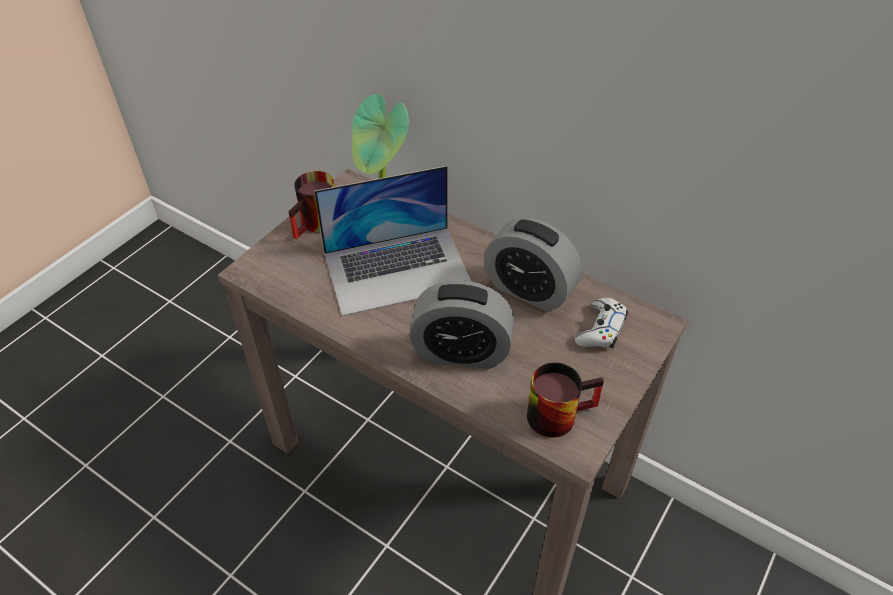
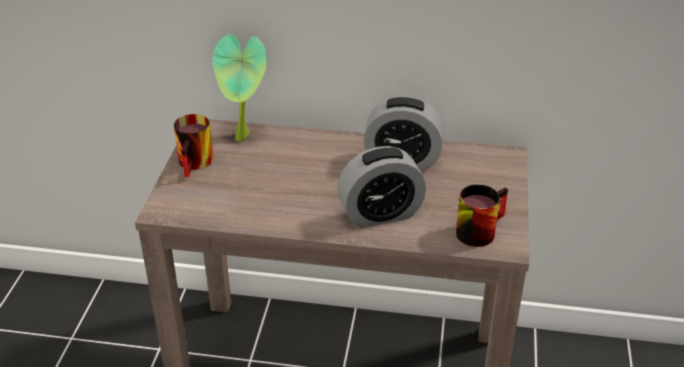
camera: 25 degrees left, 10 degrees down
laptop [315,166,471,316] -> none
white game controller [575,298,628,348] -> none

